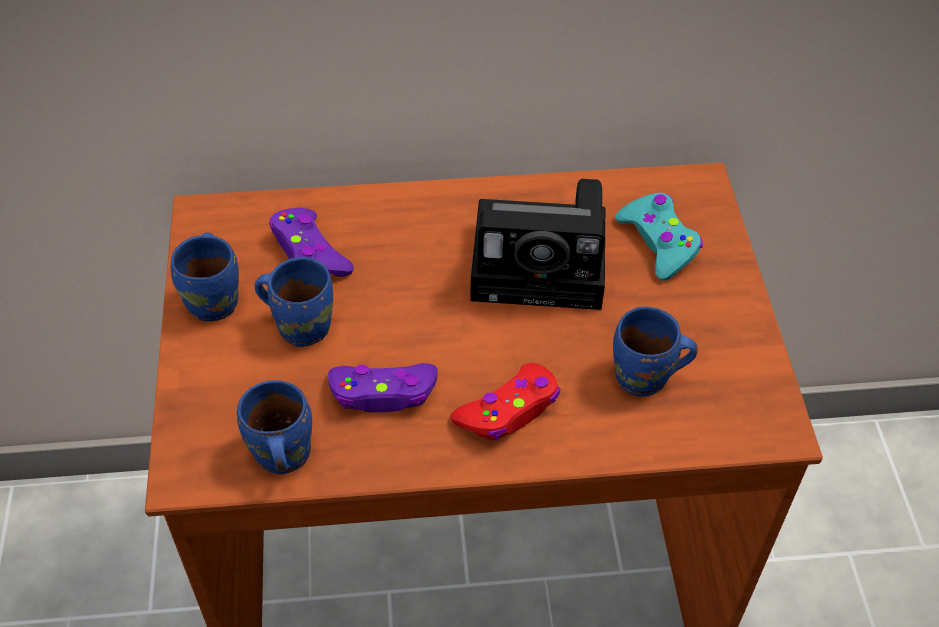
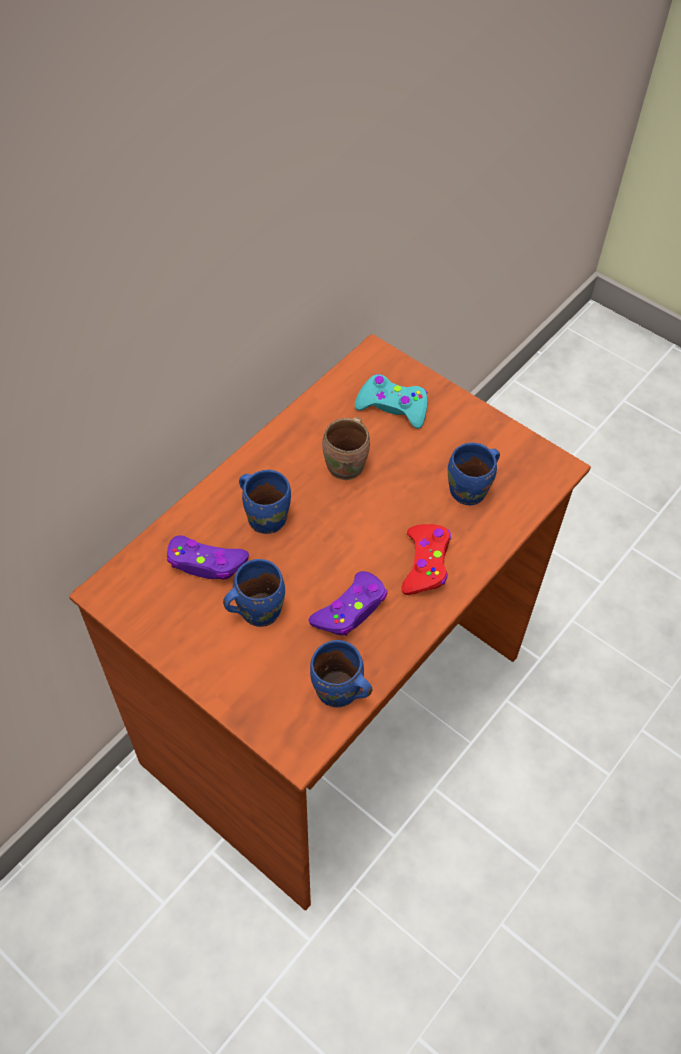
camera: 45 degrees left, 5 degrees up
blue mug [171,233,239,321] -> blue mug moved to [239,470,291,534]
camera [470,179,605,310] -> brown mug [322,417,370,480]

